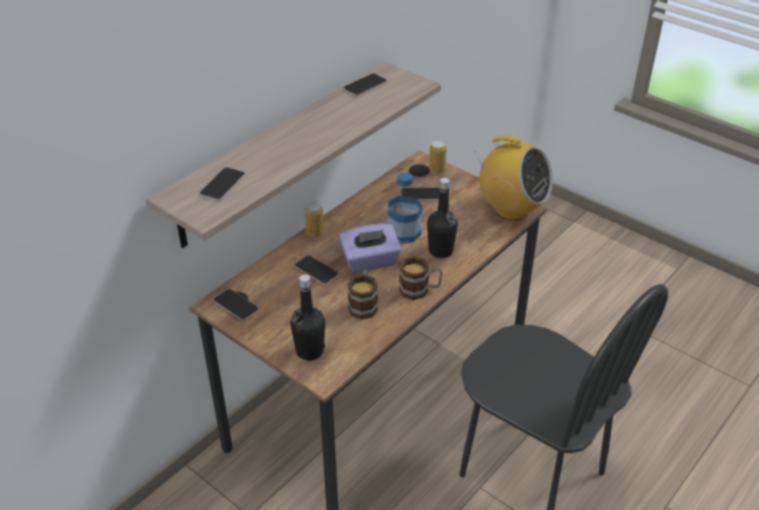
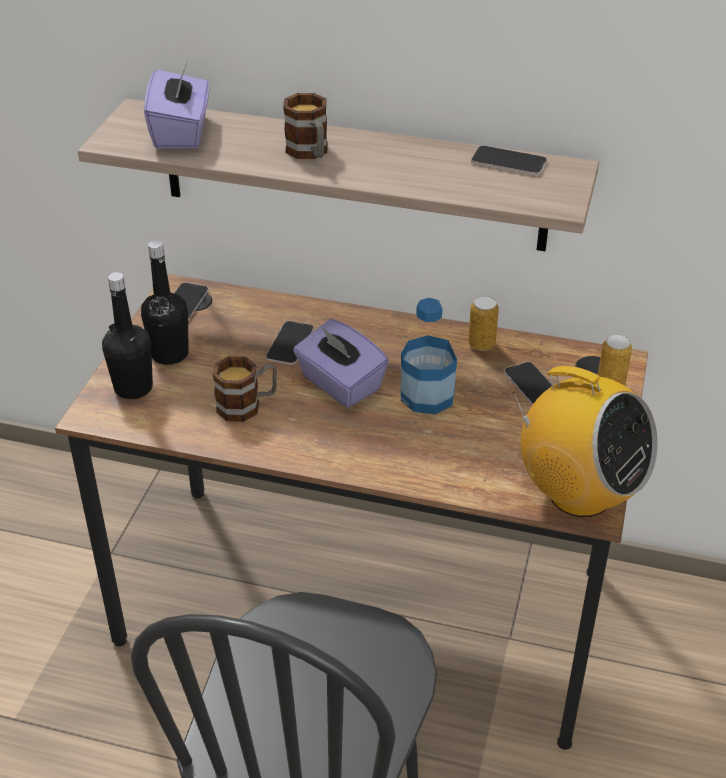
camera: 65 degrees right, 0 degrees up
phone [199,167,245,201] -> purple tissue box [144,61,209,149]
can [305,202,324,238] -> can moved to [468,296,499,351]
mug [399,256,442,300] -> mug moved to [283,93,328,159]
black bottle [427,178,458,258] -> black bottle moved to [141,240,189,365]
radio [475,136,553,220] -> radio turned 60 degrees counterclockwise [512,366,658,517]

